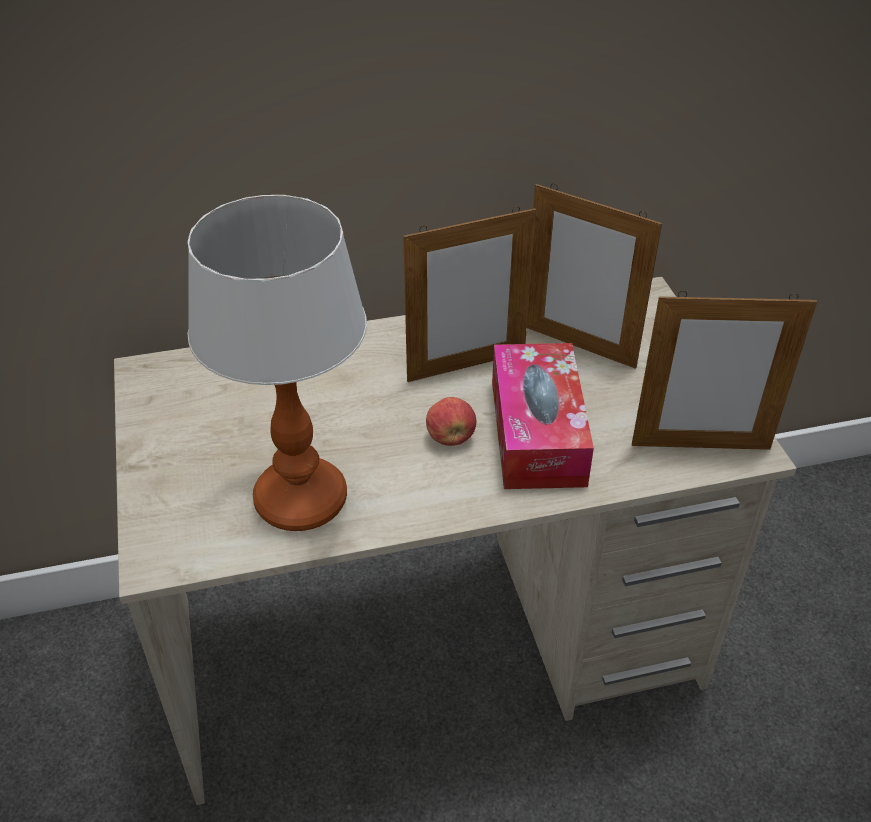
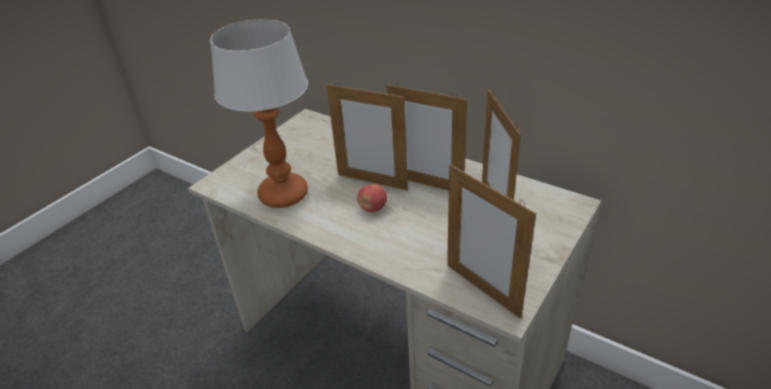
camera: 50 degrees right, 5 degrees down
tissue box [492,343,594,489] -> none
none -> picture frame [327,82,408,190]

